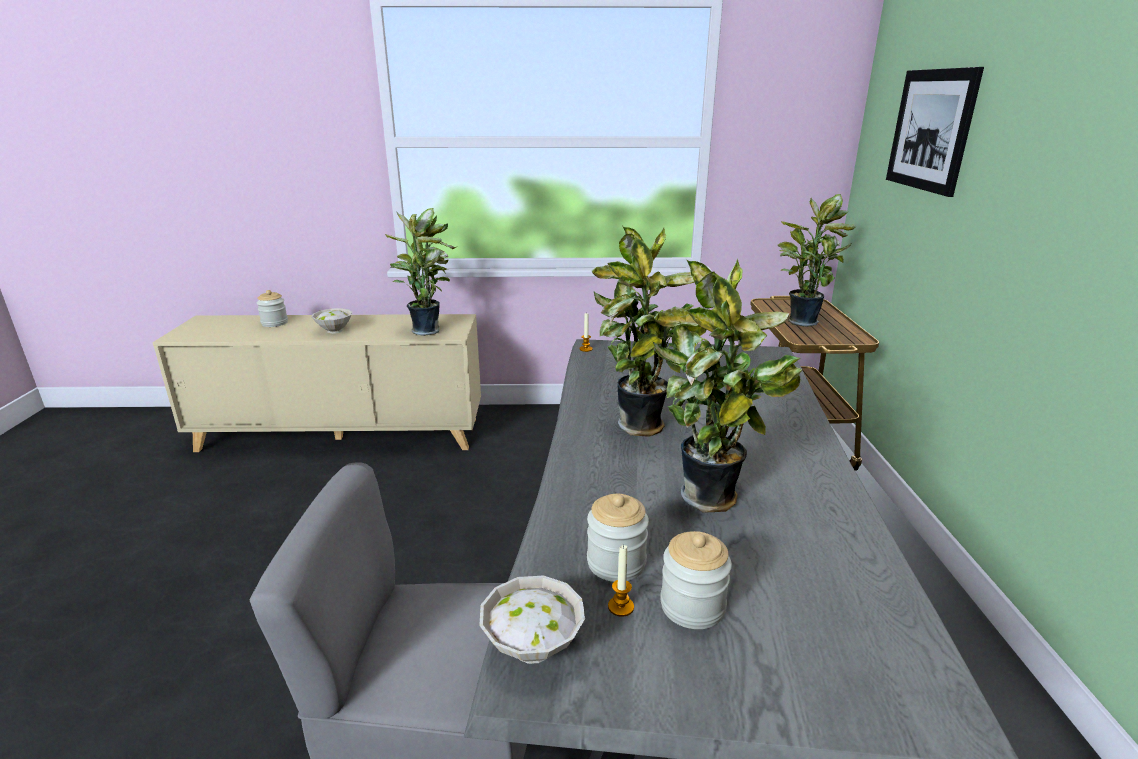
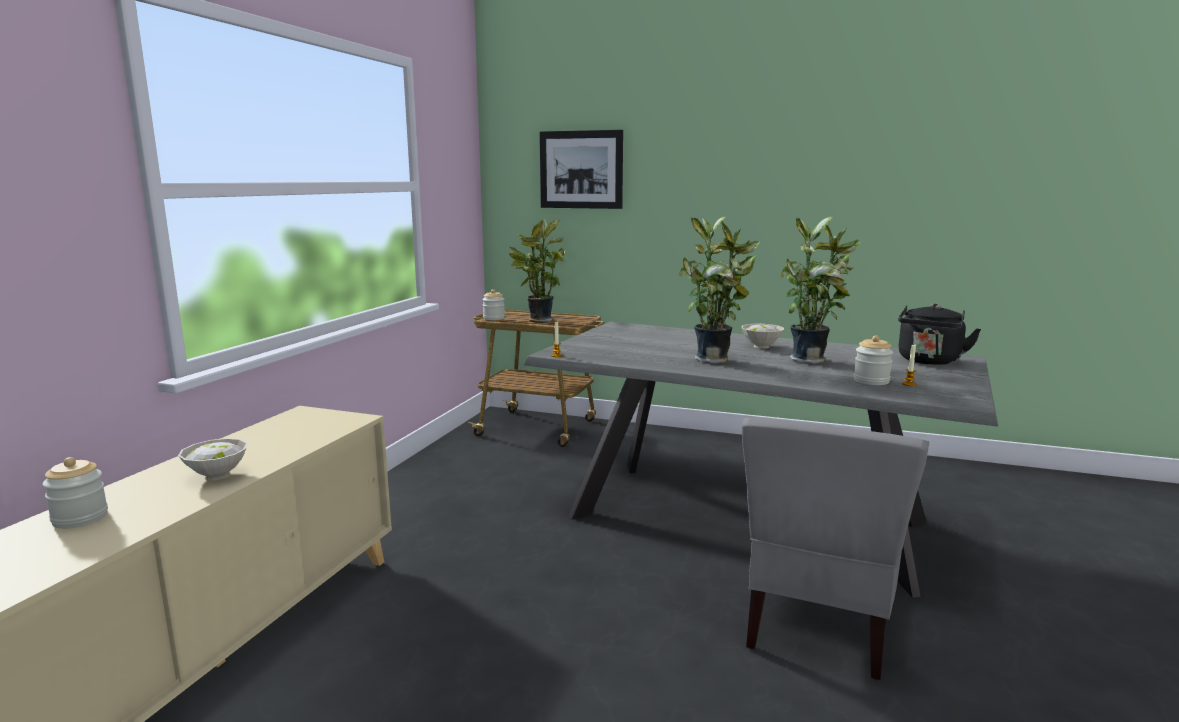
camera: 70 degrees left, 10 degrees down
potted plant [385,208,456,336] -> none
white bowl [479,575,585,664] -> white bowl moved to [741,324,784,349]
jar [660,531,732,629] -> jar moved to [482,289,505,320]
none -> black kettle [898,304,981,365]

